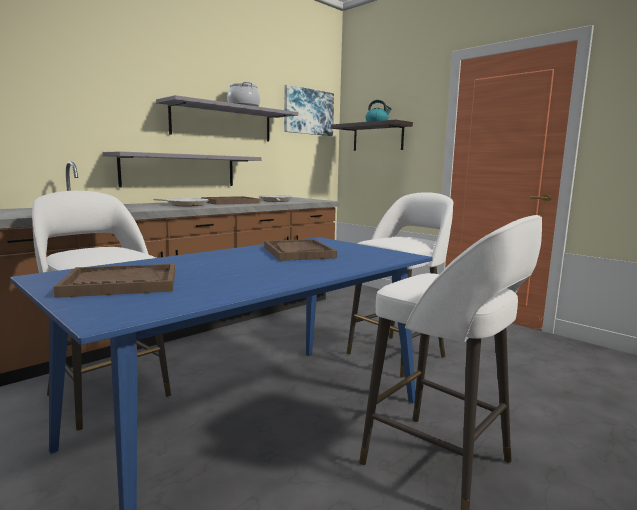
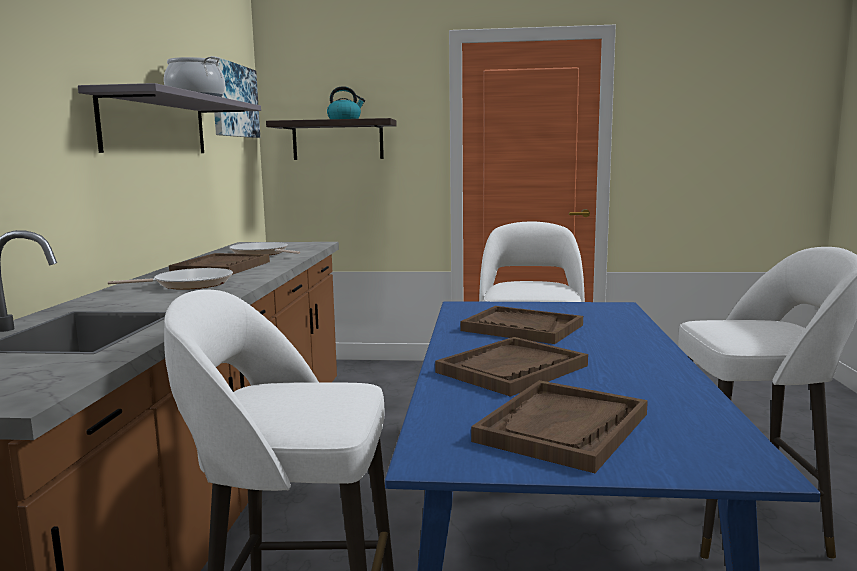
camera: 40 degrees left, 0 degrees up
grey shelf [103,151,262,188] -> none
none -> brown tray [435,337,588,397]

